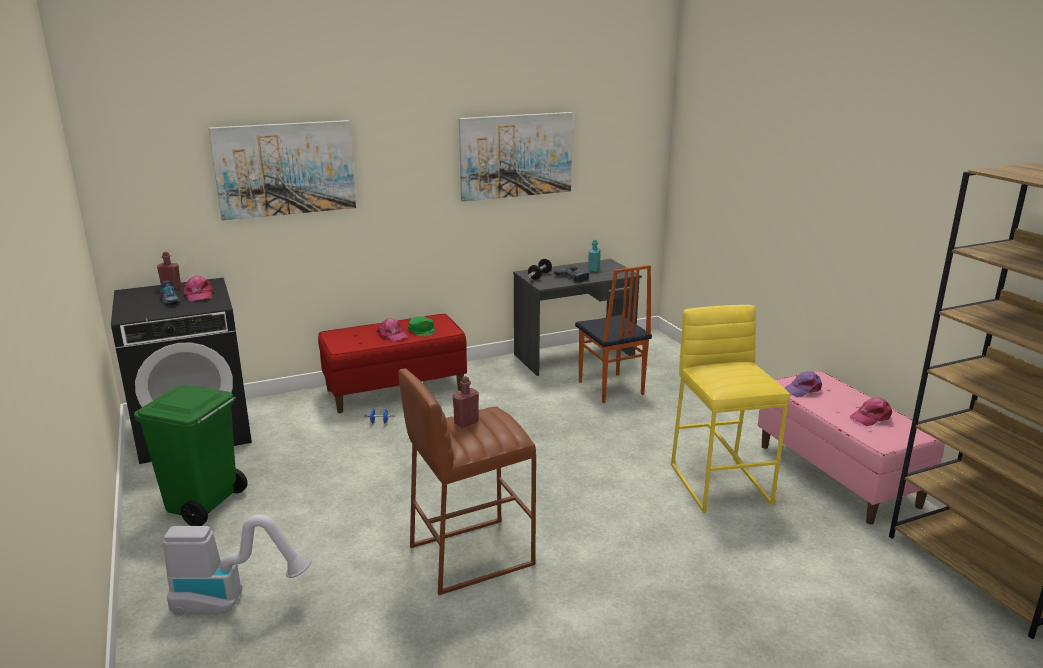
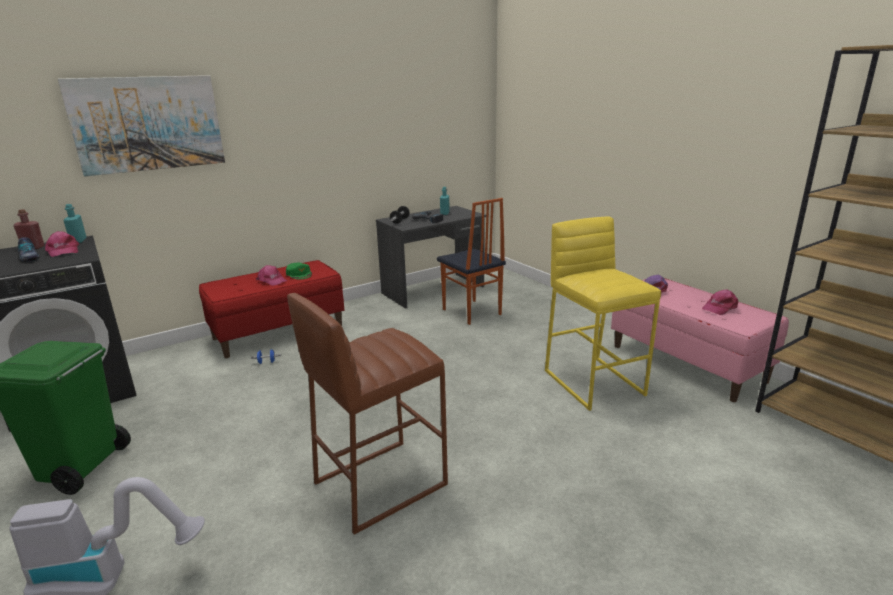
camera: 10 degrees left, 0 degrees up
red bottle [453,376,479,428] -> none
picture [459,112,573,202] -> none
none -> turquoise bottle [63,204,87,243]

